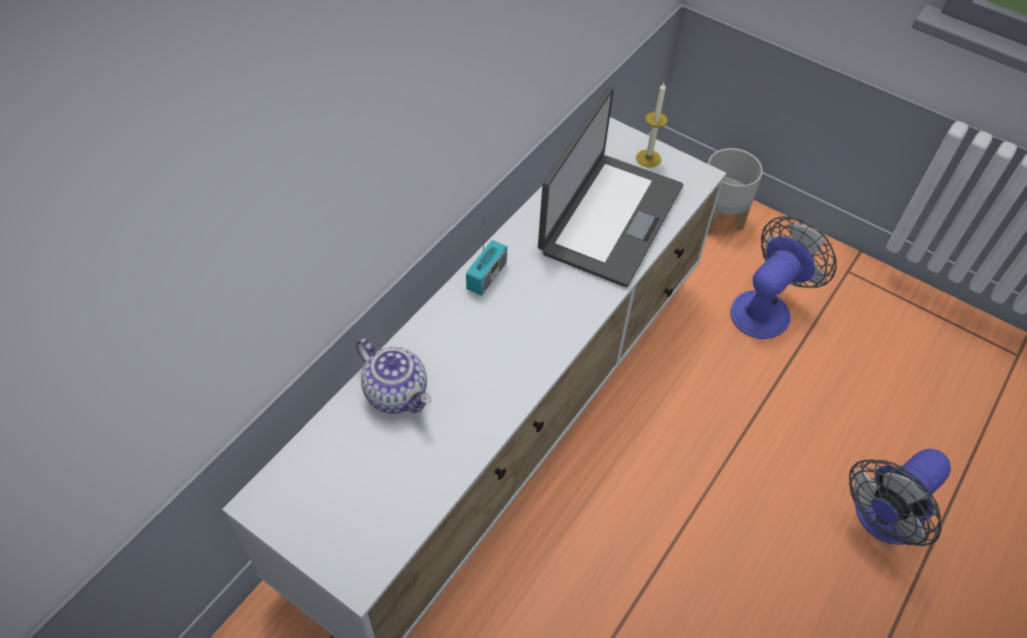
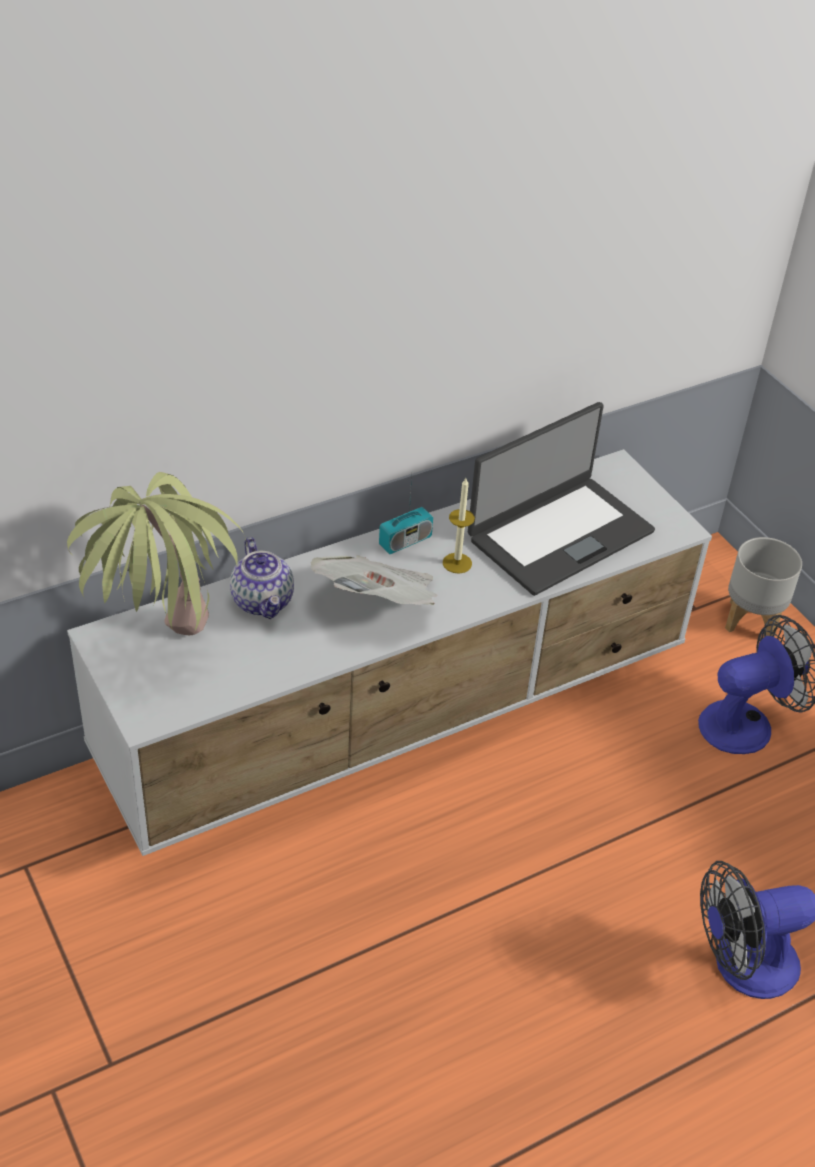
camera: 25 degrees right, 10 degrees down
candle [636,83,668,168] -> candle moved to [443,478,475,574]
none -> potted plant [67,472,247,635]
none -> newspaper [311,555,437,605]

